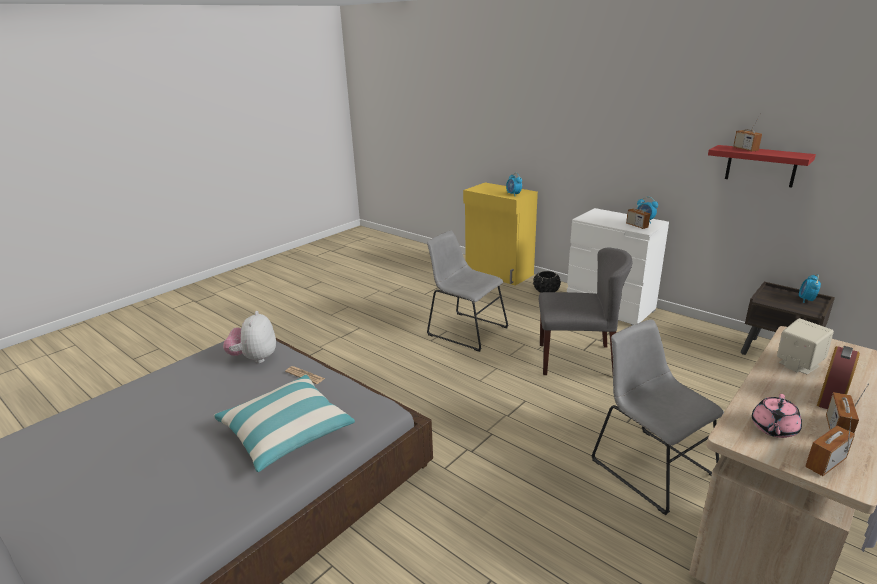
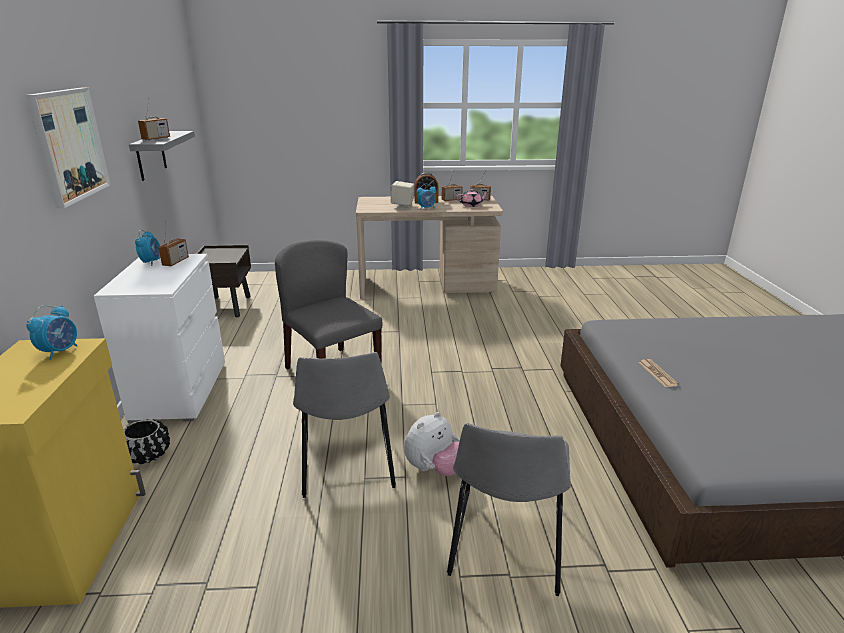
camera: 135 degrees left, 0 degrees up
pillow [214,375,355,472] -> none
plush toy [223,311,276,363] -> plush toy moved to [404,412,460,476]
grey chair [591,319,724,516] -> grey chair moved to [447,423,571,596]
red shelf [708,145,816,188] -> grey shelf [129,131,195,181]
alarm clock [799,274,821,303] -> alarm clock moved to [417,184,436,210]
none -> picture [26,88,111,208]

